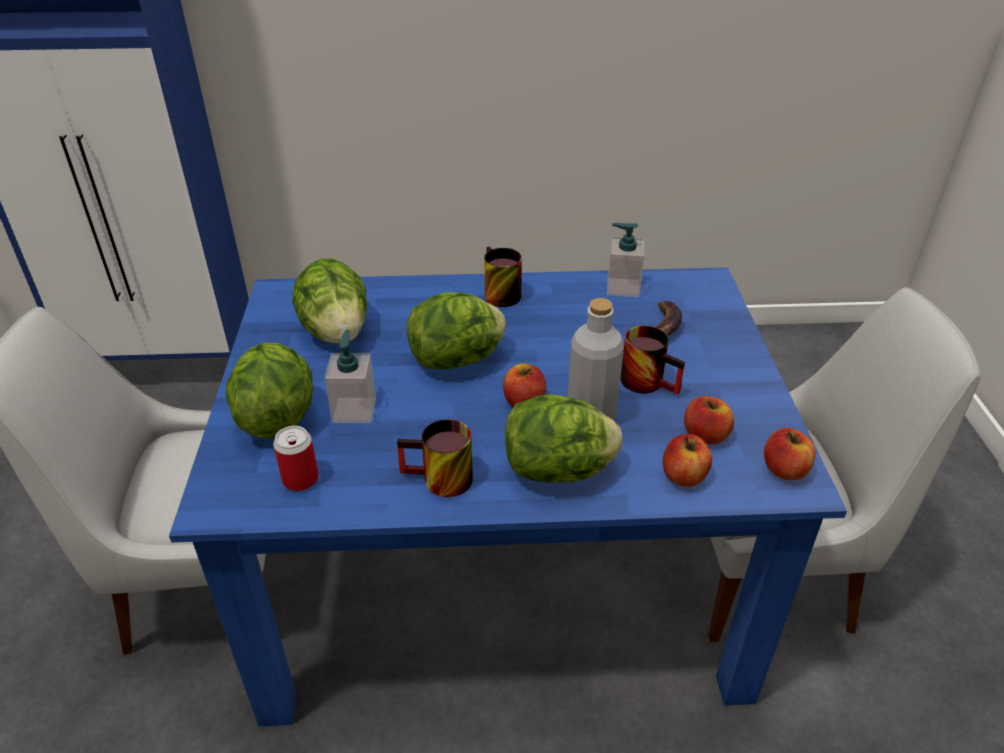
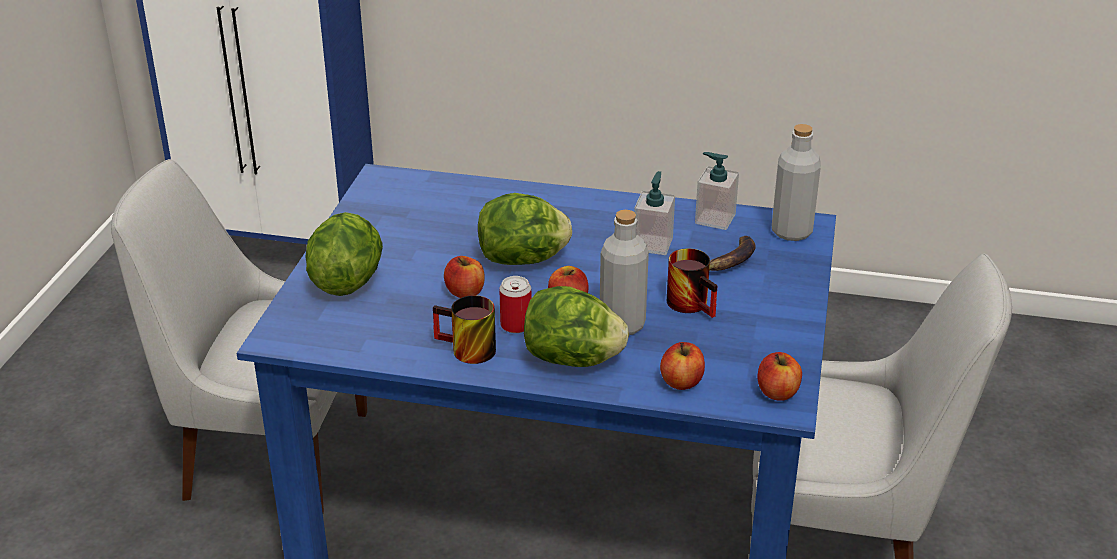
camera: 15 degrees right, 5 degrees down
can [273,426,319,491] -> can moved to [499,276,531,333]
lettuce [292,258,367,344] -> none
soap dispenser [325,330,376,423] -> soap dispenser moved to [634,171,675,255]
mug [484,246,522,307] -> none
apple [684,396,734,444] -> apple moved to [444,256,485,298]
none -> grey bottle [772,124,821,241]

